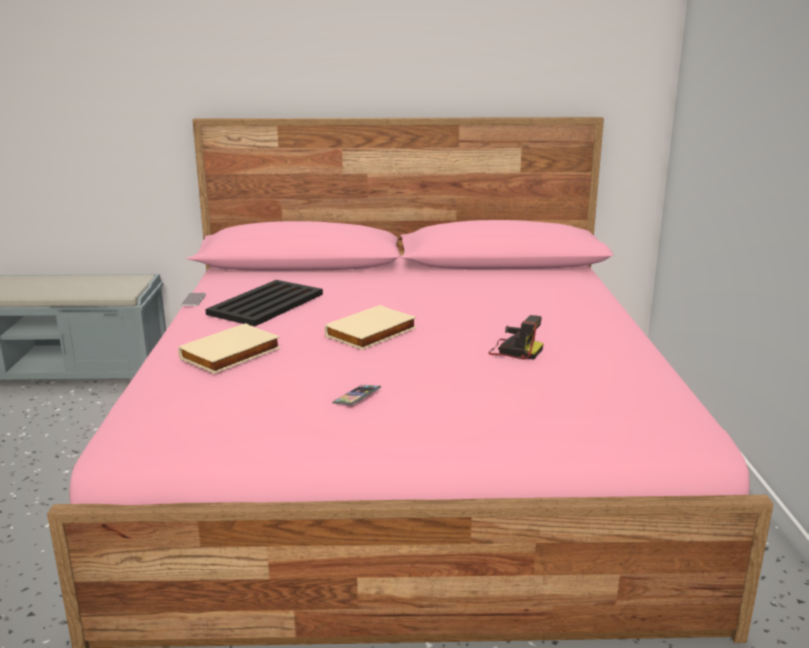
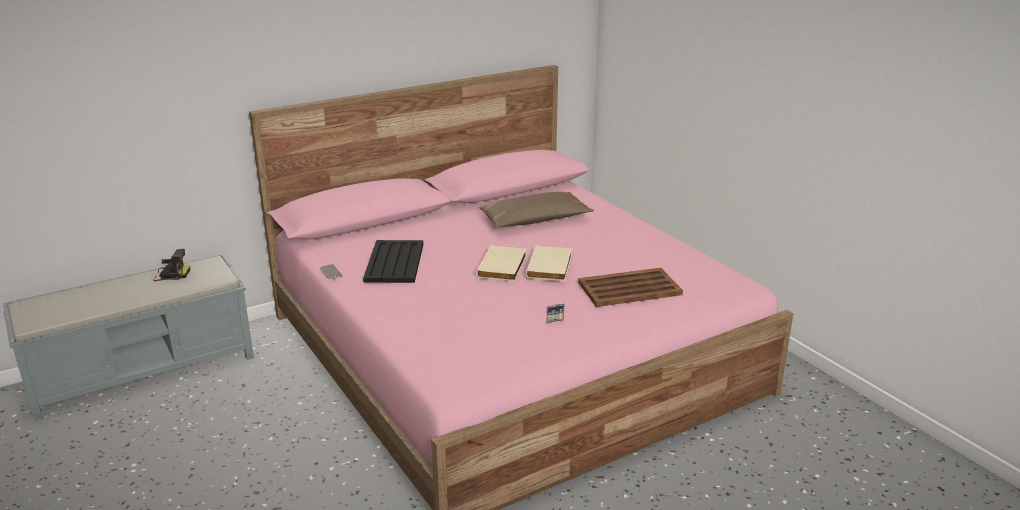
camera: 30 degrees left, 5 degrees up
beige book [178,323,281,374] -> beige book moved to [526,245,572,281]
camera [488,315,544,360] -> camera moved to [153,249,190,281]
none -> brown pillow [479,192,594,228]
none -> brown tray [578,268,683,307]

